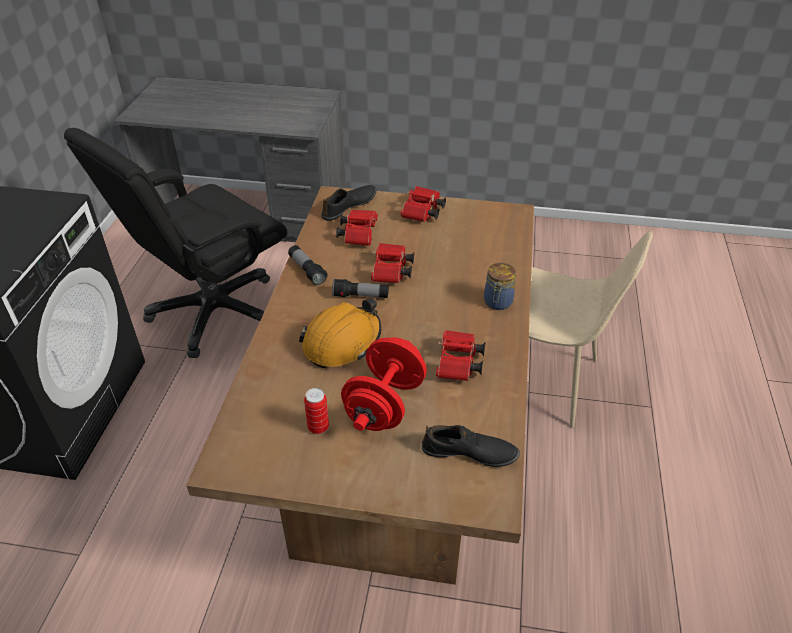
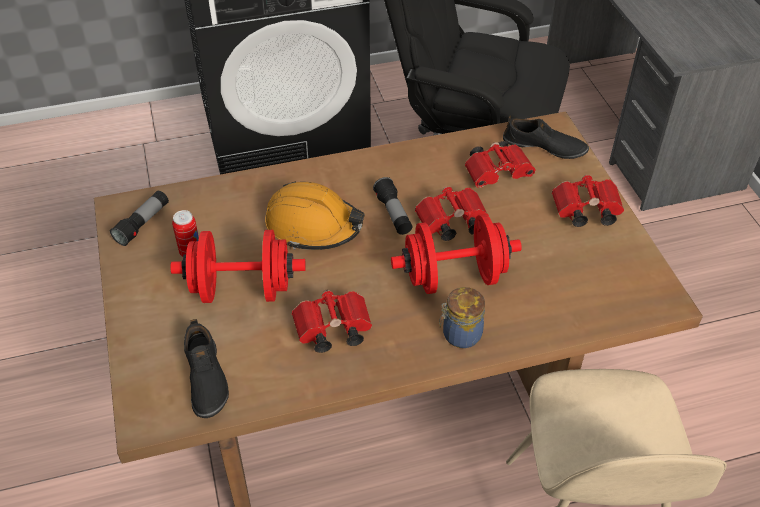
camera: 65 degrees right, 5 degrees up
flashlight [288,245,327,285] -> flashlight moved to [110,191,169,246]
none -> red dumbbell [391,214,522,294]

